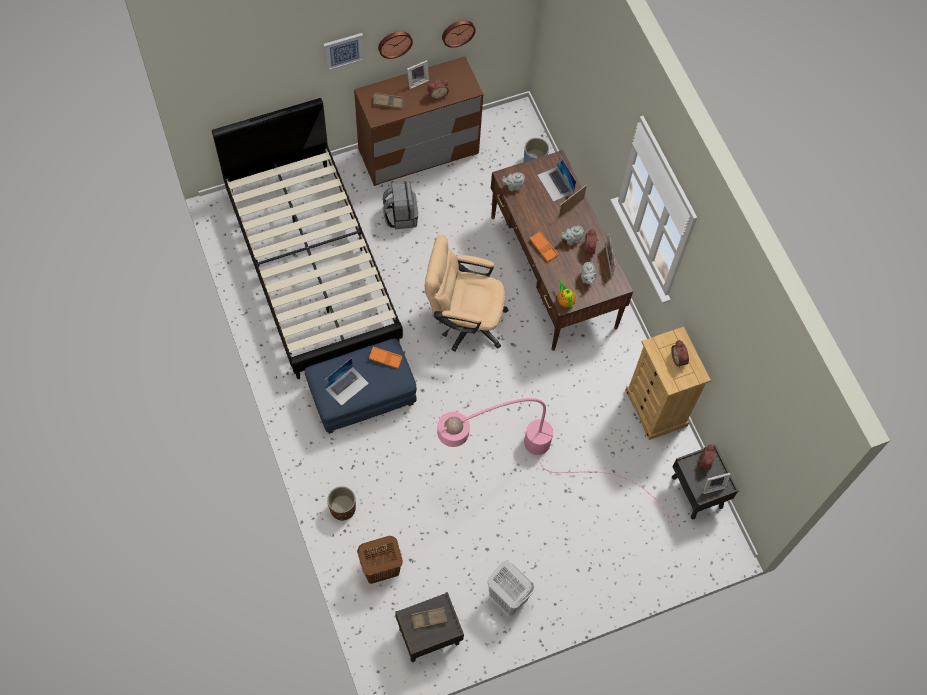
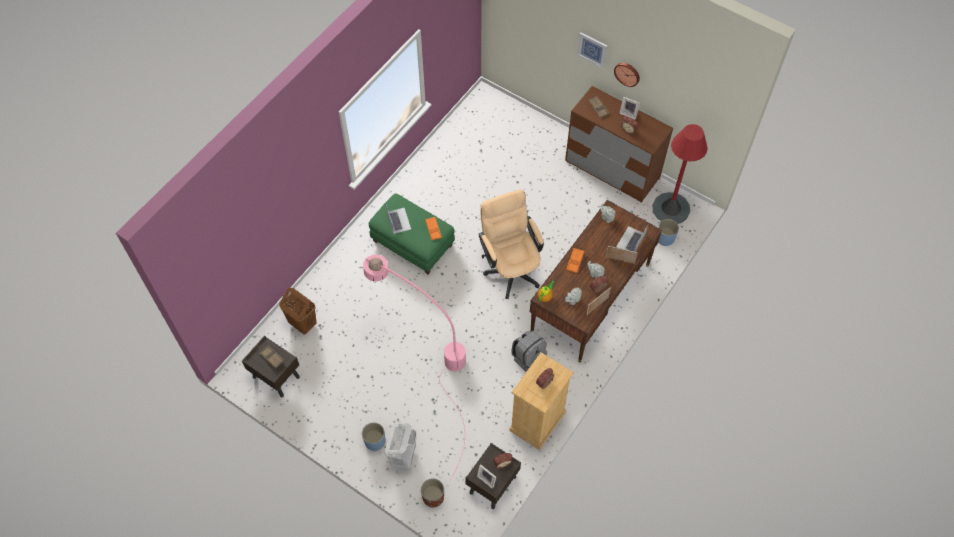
camera: 60 degrees right, 5 degrees down
black bed [212,98,403,379] -> none
blue ottoman [305,338,417,434] -> green ottoman [369,194,455,274]
laptop [324,358,369,406] -> laptop turned 120 degrees counterclockwise [385,202,411,234]
brown planter [327,486,356,520] -> brown planter moved to [421,479,444,508]
grey backpack [383,181,418,229] -> grey backpack moved to [511,330,547,372]
wall clock [442,20,476,48] -> none
white laundry basket [487,561,535,616] -> white laundry basket moved to [385,423,417,469]
none -> blue planter [362,422,385,451]
none -> red floor lamp [652,124,708,224]

